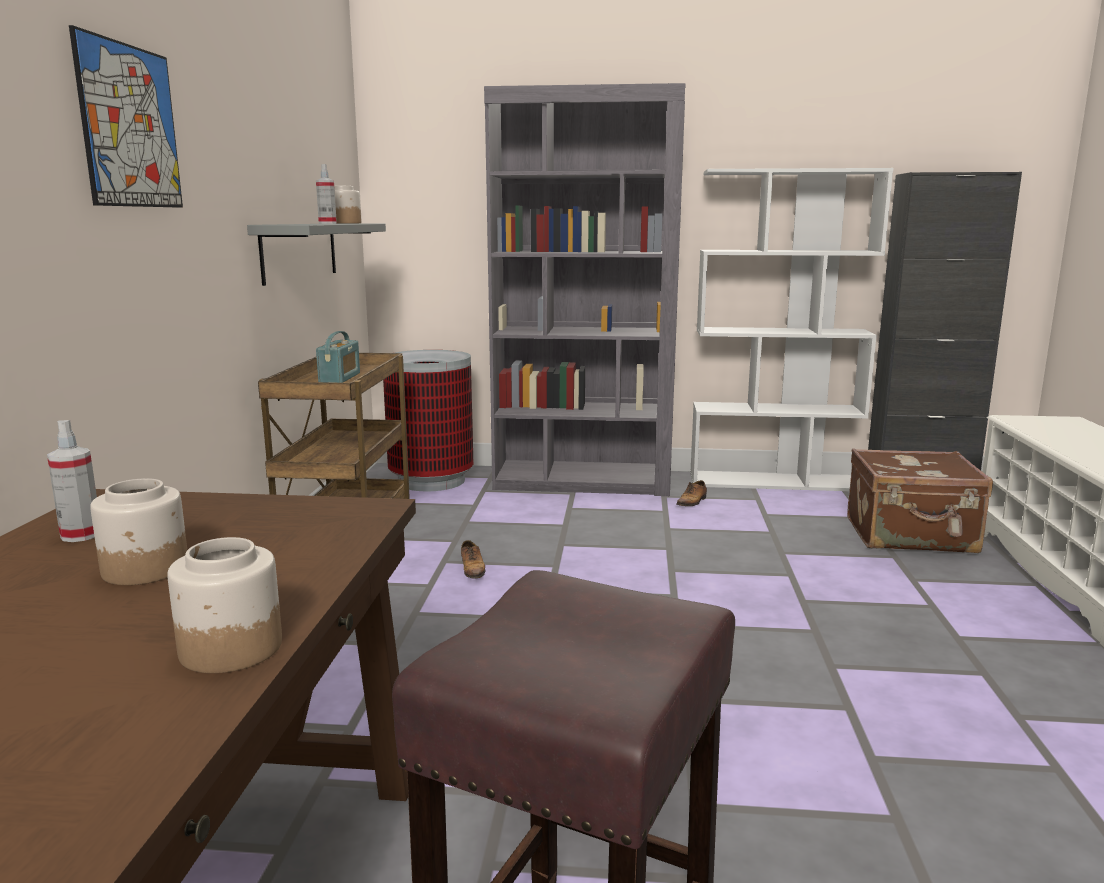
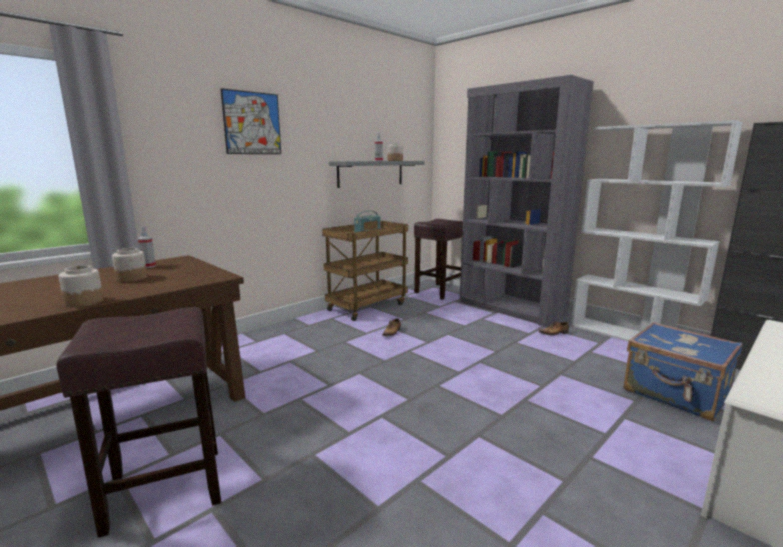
camera: 40 degrees right, 0 degrees up
trash can [383,350,473,491] -> brown stool [414,219,463,300]
brown suitcase [847,448,993,553] -> blue suitcase [623,322,743,421]

